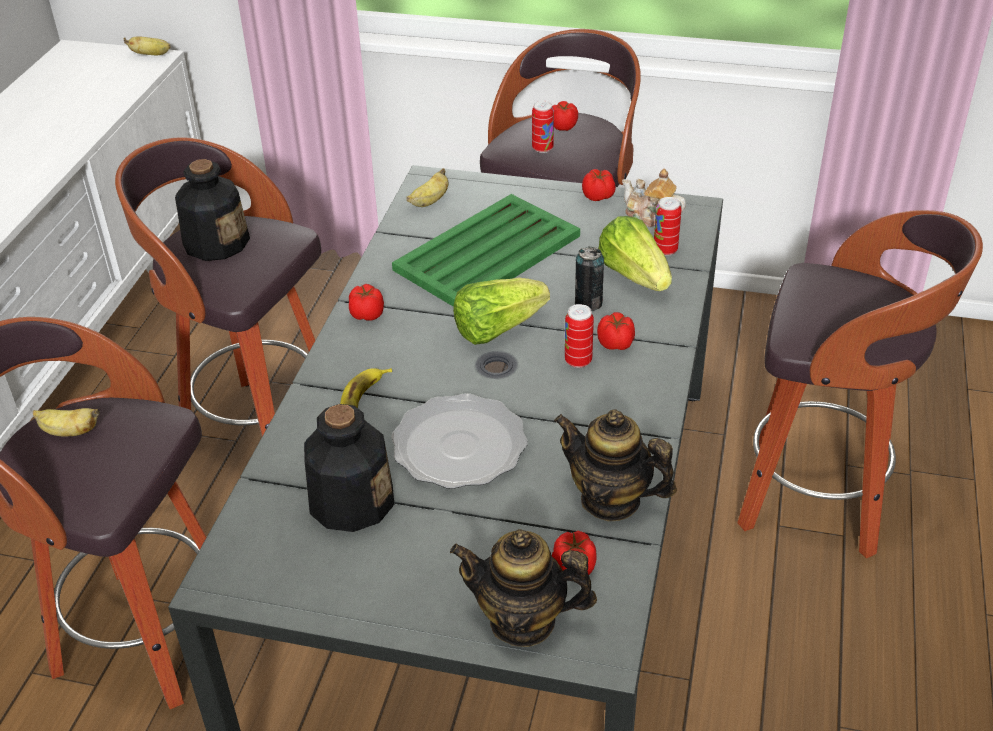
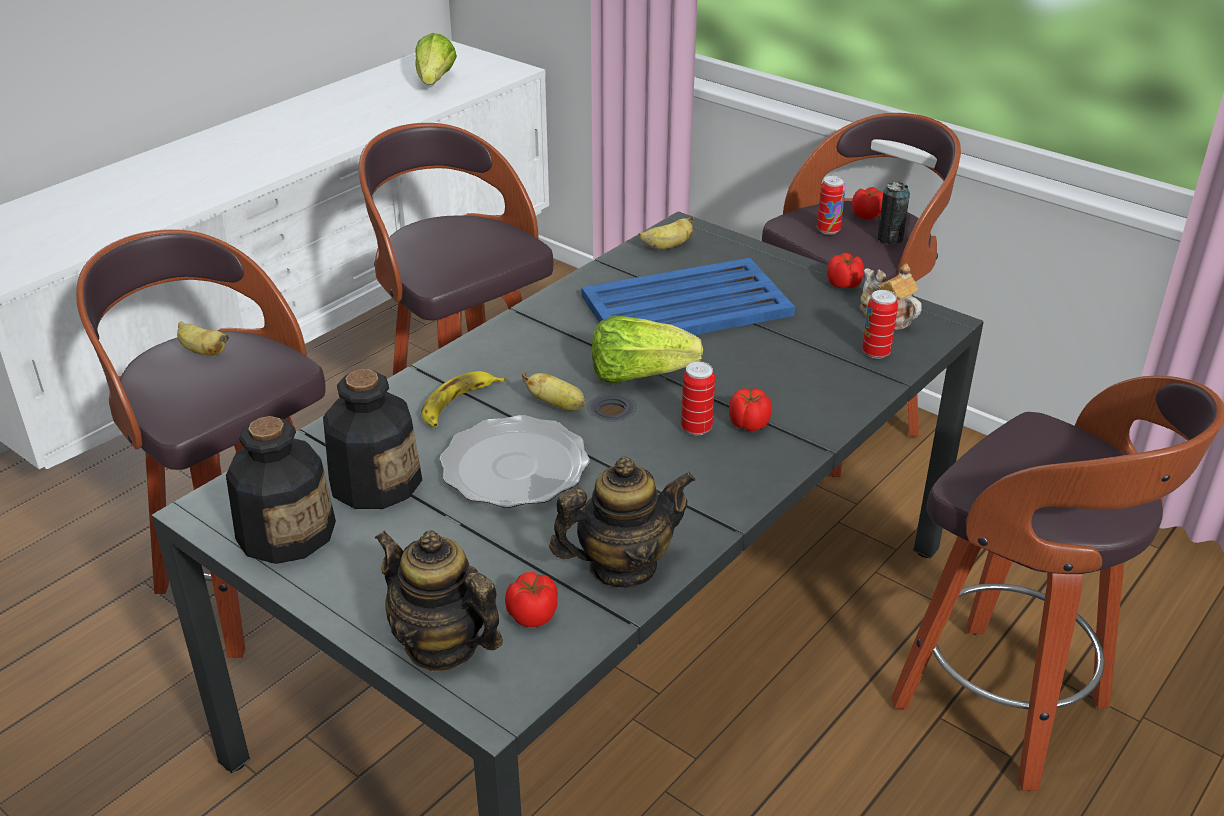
camera: 25 degrees right, 5 degrees down
banana [123,36,171,55] -> banana moved to [522,371,585,411]
bottle [175,159,250,261] -> bottle moved to [226,416,336,564]
tomato [349,284,384,321] -> none
green tray [392,194,580,307] -> blue tray [582,258,795,335]
teapot [554,409,677,521] -> teapot turned 105 degrees clockwise [549,457,695,588]
can [575,246,604,311] -> can moved to [878,182,910,244]
lettuce [598,216,672,291] -> lettuce moved to [415,33,457,85]

